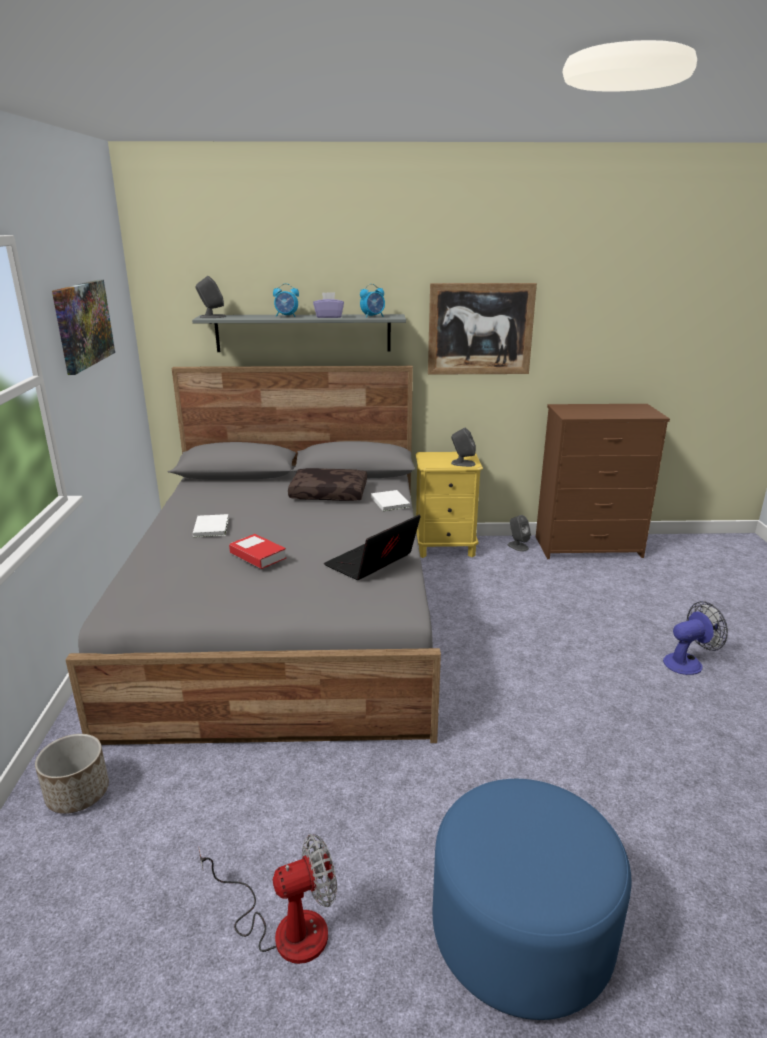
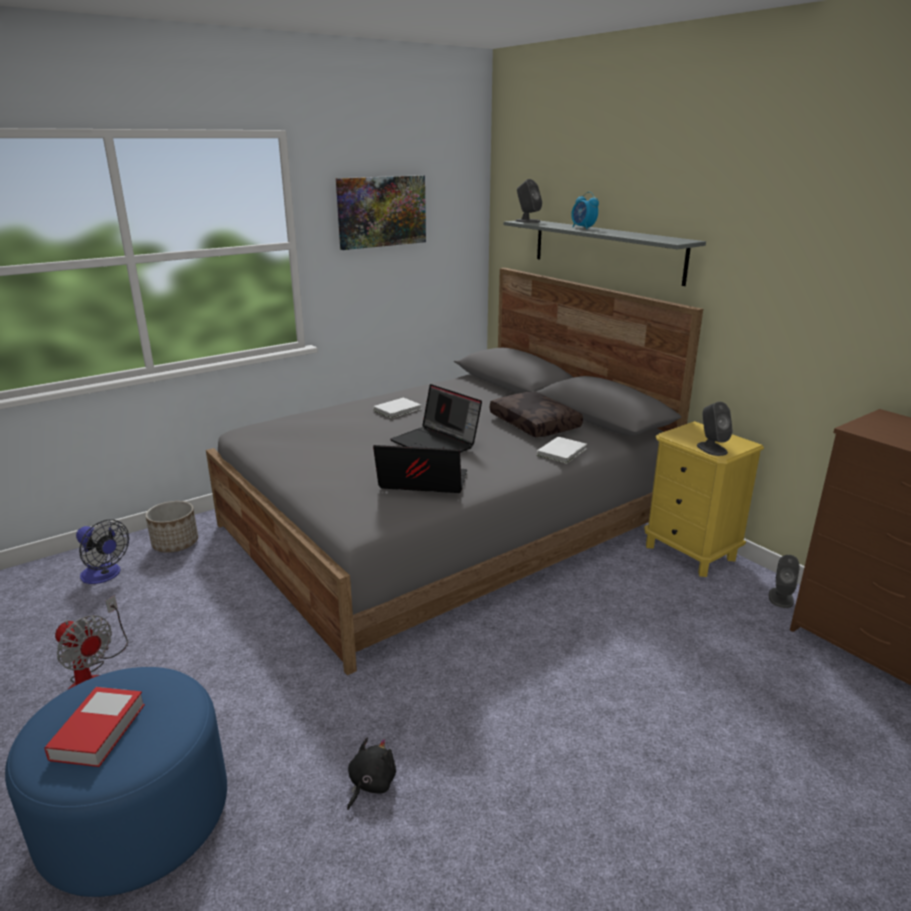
camera: 55 degrees right, 0 degrees up
book [229,534,286,569] -> book moved to [44,687,145,767]
purple tissue box [313,292,344,318] -> none
alarm clock [360,284,385,318] -> none
picture [428,283,537,375] -> none
fan [663,601,728,675] -> fan moved to [76,519,129,584]
none -> black plush toy [347,738,396,810]
none -> laptop [390,384,482,453]

